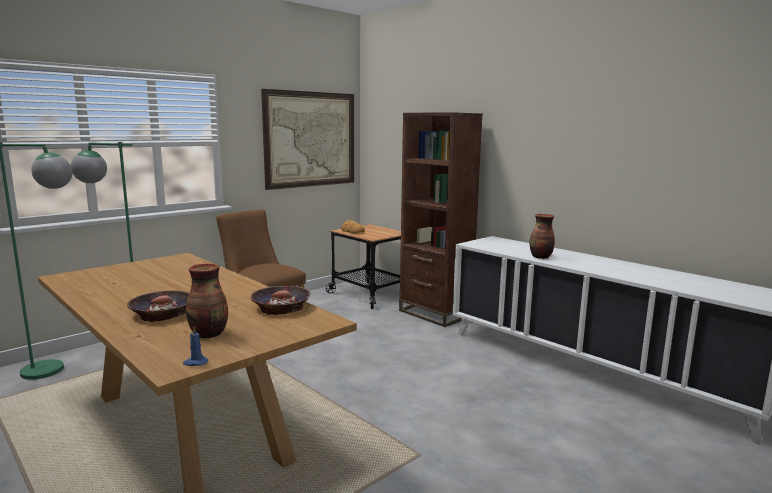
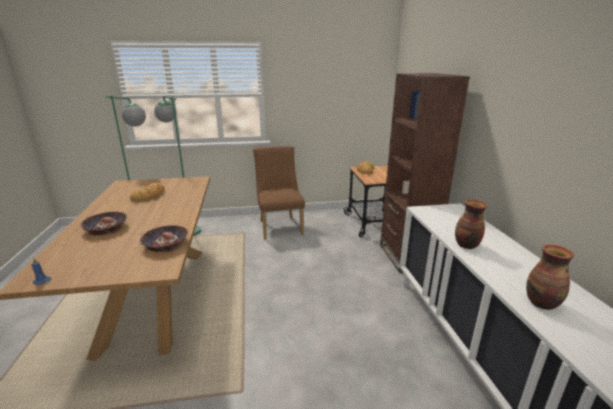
camera: 35 degrees right, 10 degrees up
vase [186,263,228,338] -> vase moved to [526,244,574,310]
picture [261,89,354,190] -> none
none -> bread [130,183,165,201]

